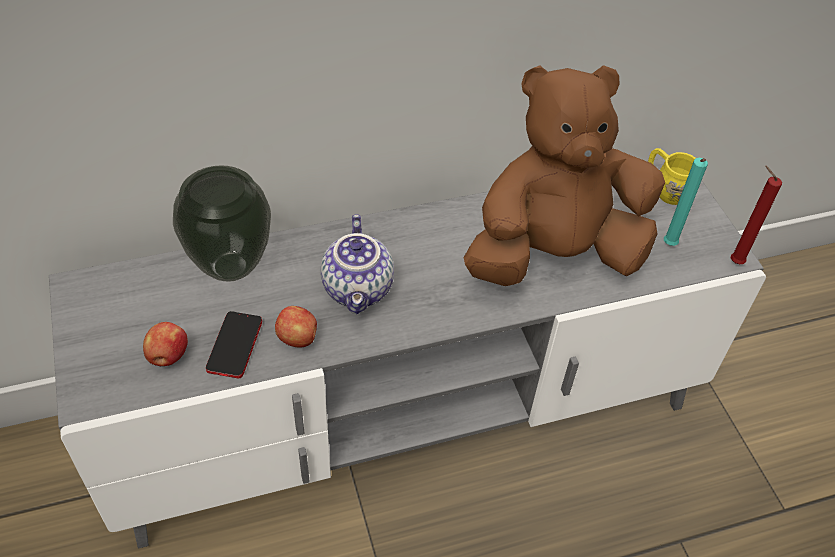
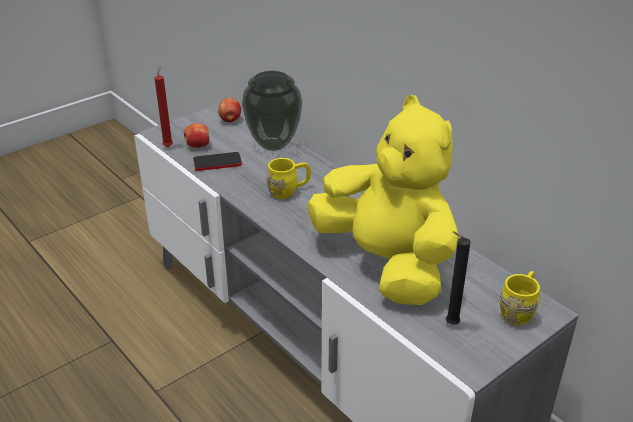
camera: 70 degrees right, 15 degrees down
apple [275,306,317,348] -> apple moved to [218,98,241,122]
teapot [321,214,394,314] -> yellow mug [266,158,311,199]
brown plush toy [464,65,665,286] -> yellow plush toy [307,95,458,305]
turquoise candle [664,158,708,246] -> black candle [446,231,471,325]
red candle [731,166,782,264] -> red candle moved to [155,65,173,147]

